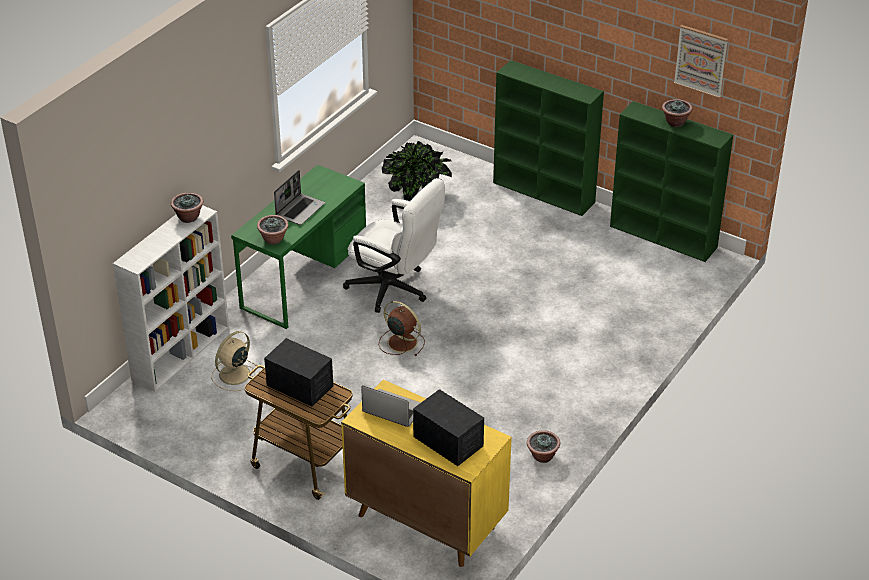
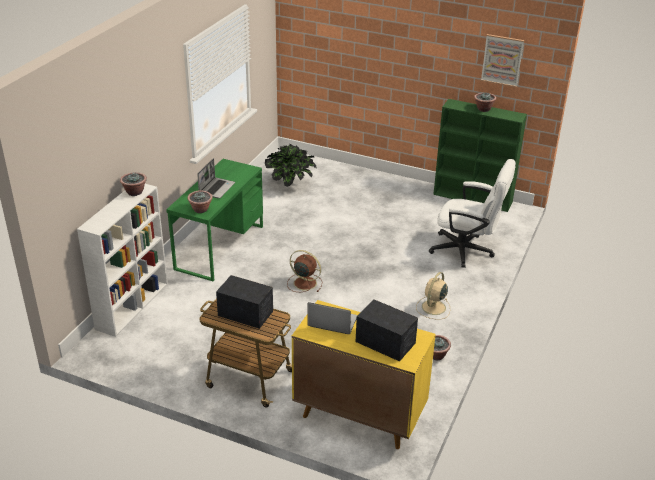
camera: 10 degrees left, 5 degrees down
beige fan [211,331,257,391] -> beige fan moved to [416,272,450,320]
white office chair [343,178,445,313] -> white office chair moved to [429,159,516,268]
green bookcase [493,60,604,216] -> none

